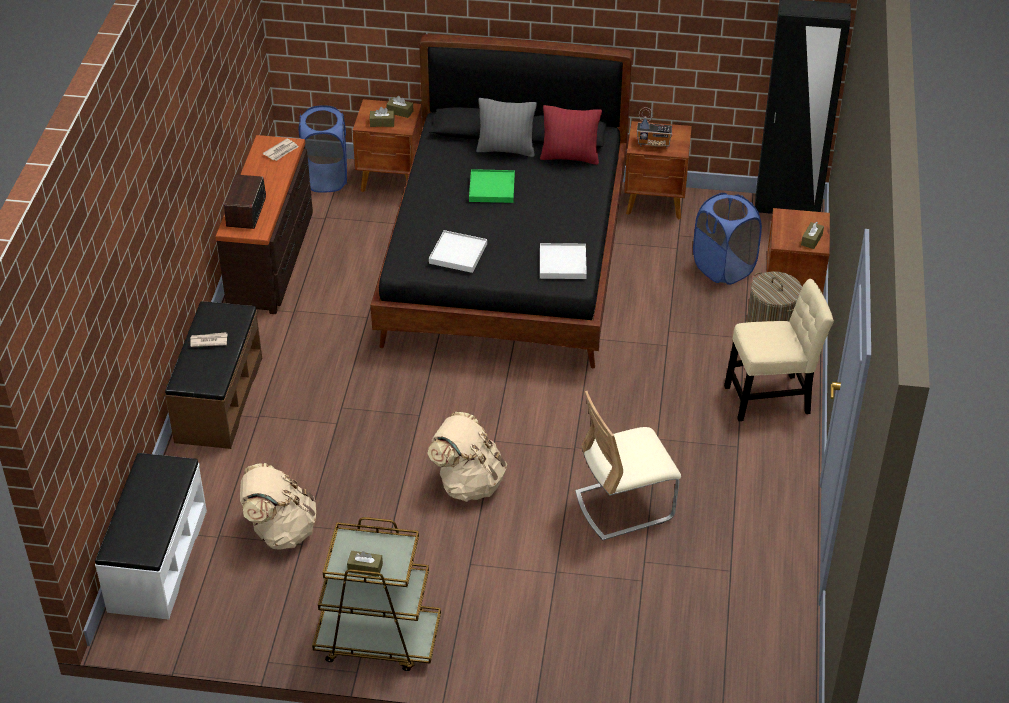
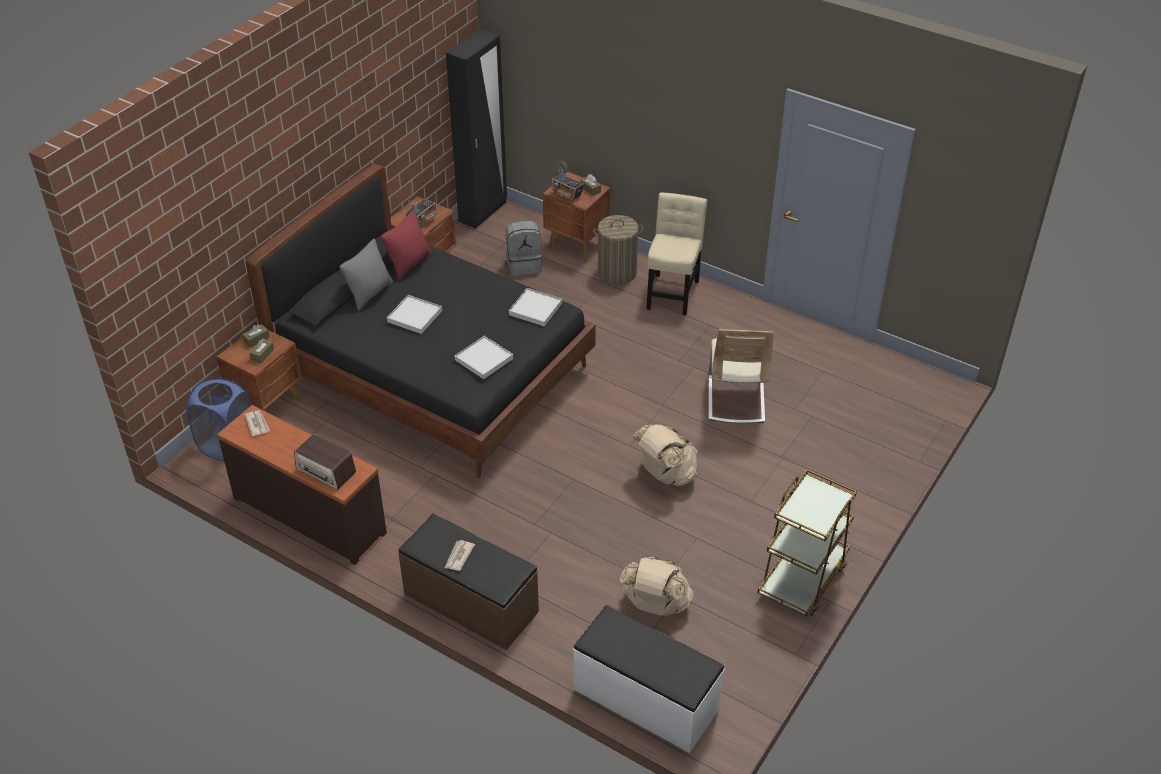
camera: 65 degrees left, 0 degrees up
brown tissue box [347,551,383,577] -> none
green tray [469,169,515,203] -> white tray [387,295,442,334]
blue laundry basket [693,193,762,285] -> grey backpack [505,221,543,276]
none -> radio [552,161,584,201]

